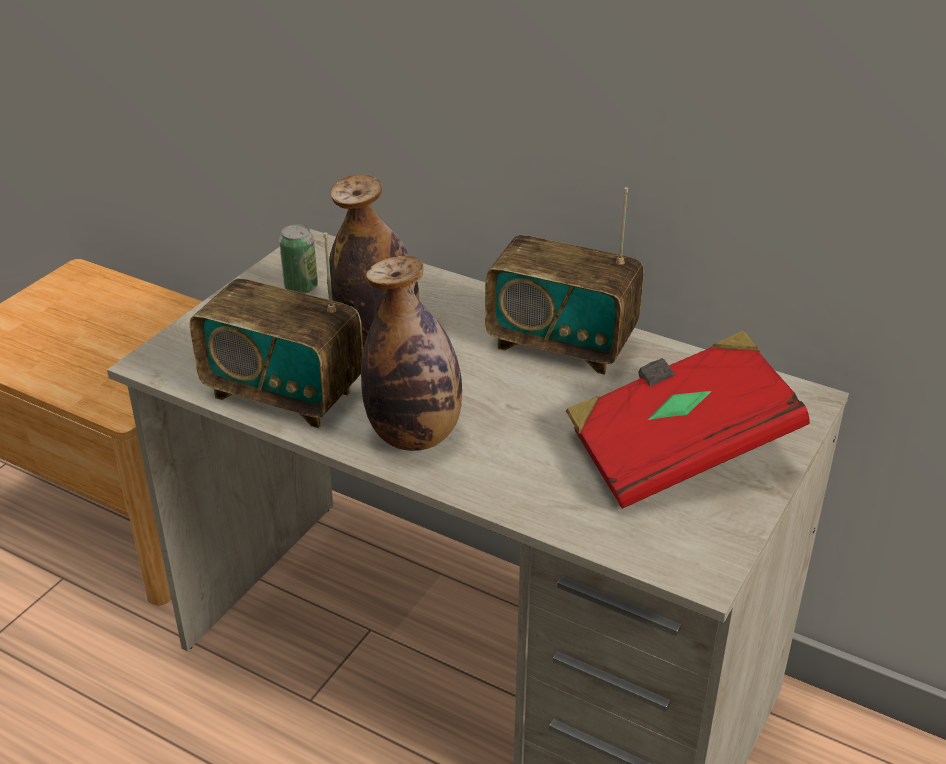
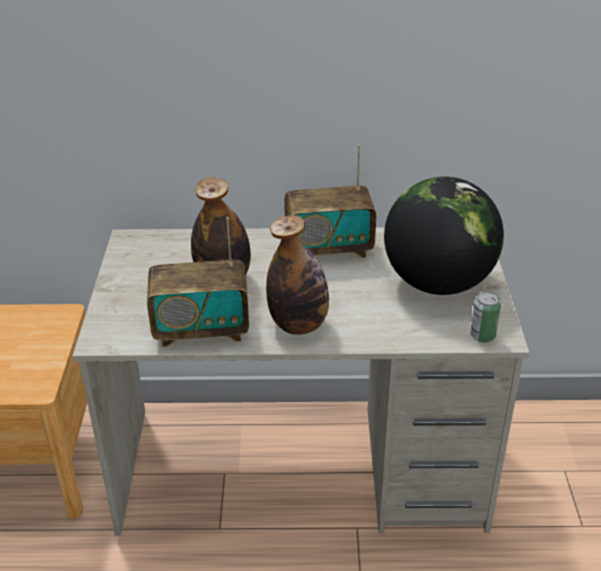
camera: 30 degrees left, 0 degrees up
can [279,225,318,294] -> can moved to [470,292,501,342]
red book [566,330,810,509] -> globe [384,177,504,295]

